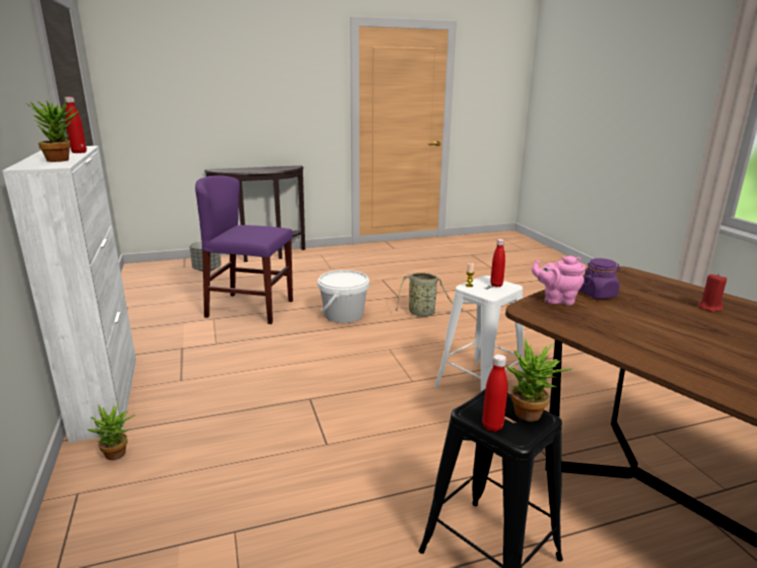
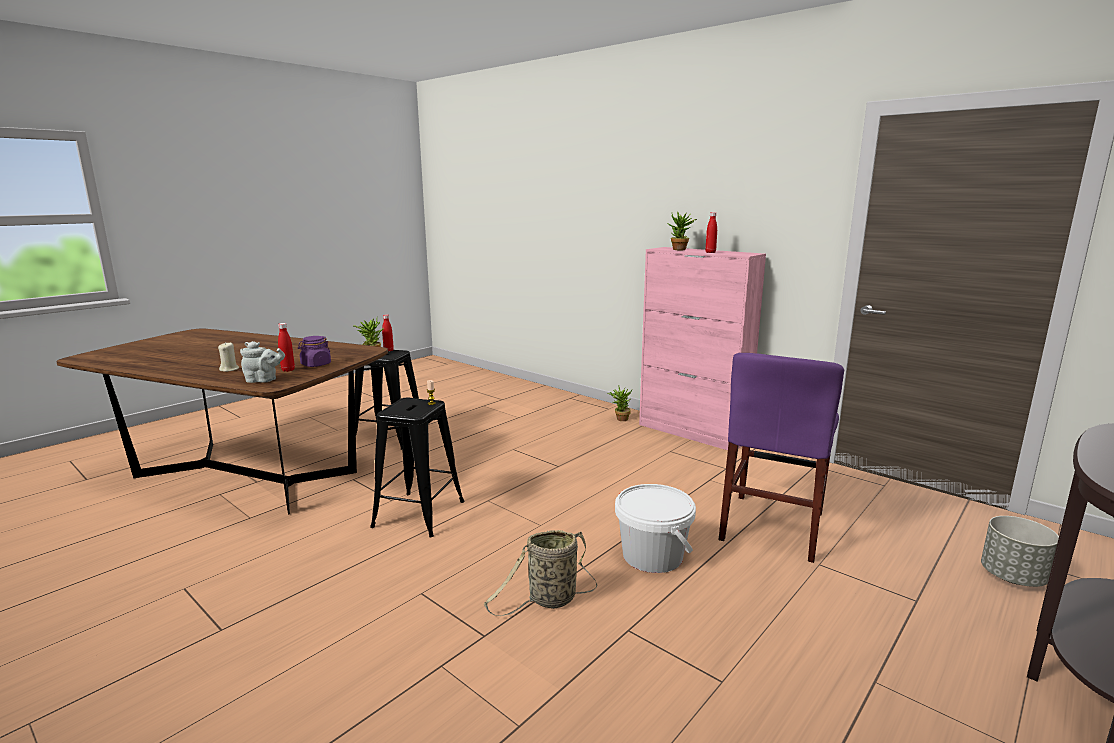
camera: 150 degrees right, 5 degrees down
white cabinet [2,146,136,443] -> pink cabinet [639,247,766,450]
purple chair [195,175,293,324] -> purple chair turned 135 degrees clockwise [719,353,844,563]
white stool [434,275,525,391] -> black stool [370,397,464,538]
red bottle [490,239,505,287] -> red bottle moved to [278,323,295,372]
pink teapot [532,256,585,305] -> none
red candle [698,273,727,312] -> beige candle [218,342,239,372]
none -> grey teapot [240,341,285,383]

